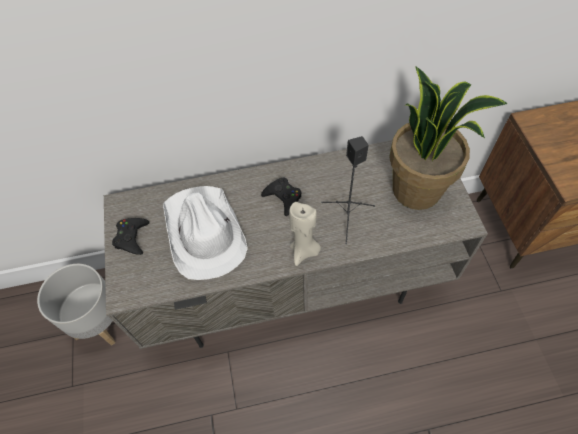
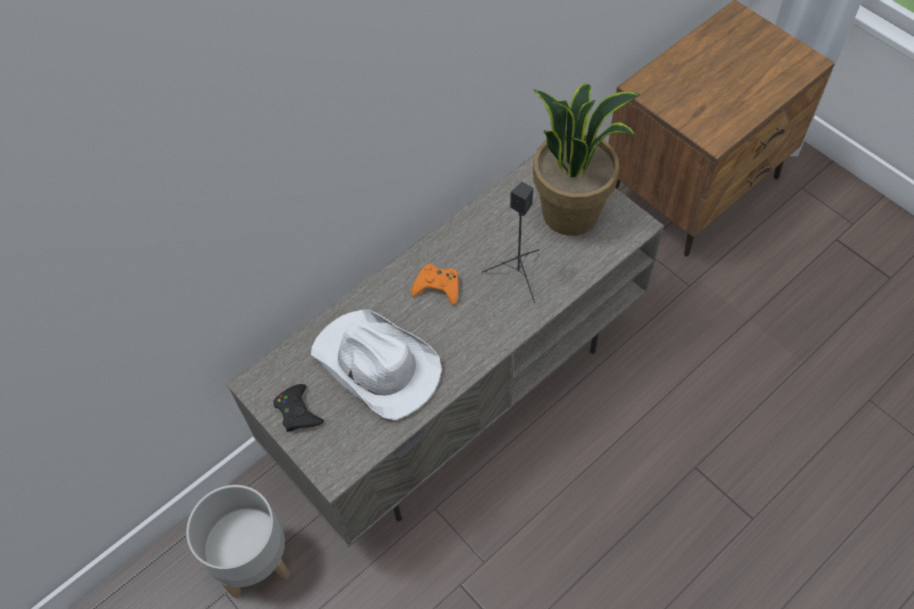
camera: 30 degrees left, 0 degrees up
black game controller [261,177,302,216] -> orange game controller [411,264,459,305]
beige candle [289,202,321,266] -> none

